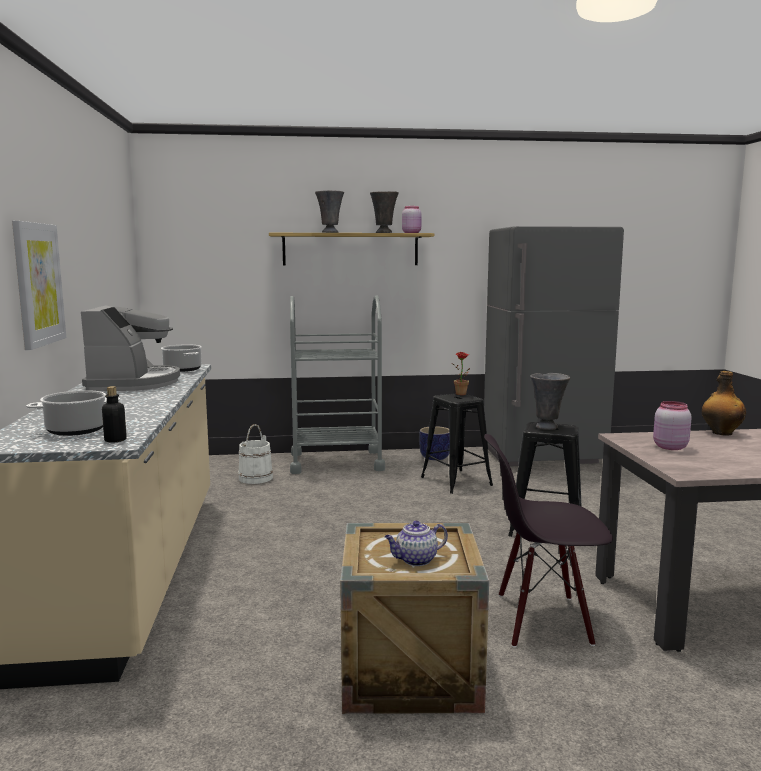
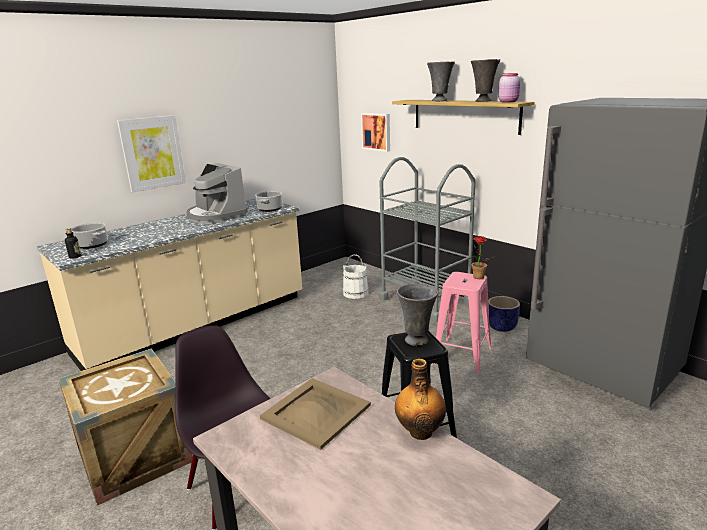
camera: 55 degrees right, 10 degrees up
coffee machine [81,305,180,391] -> coffee machine turned 90 degrees clockwise [187,163,247,224]
teapot [385,521,448,566] -> none
black stool [421,393,493,494] -> pink stool [432,272,492,375]
pink jar [653,401,692,450] -> beige tray [260,378,371,450]
none -> picture [361,113,390,152]

